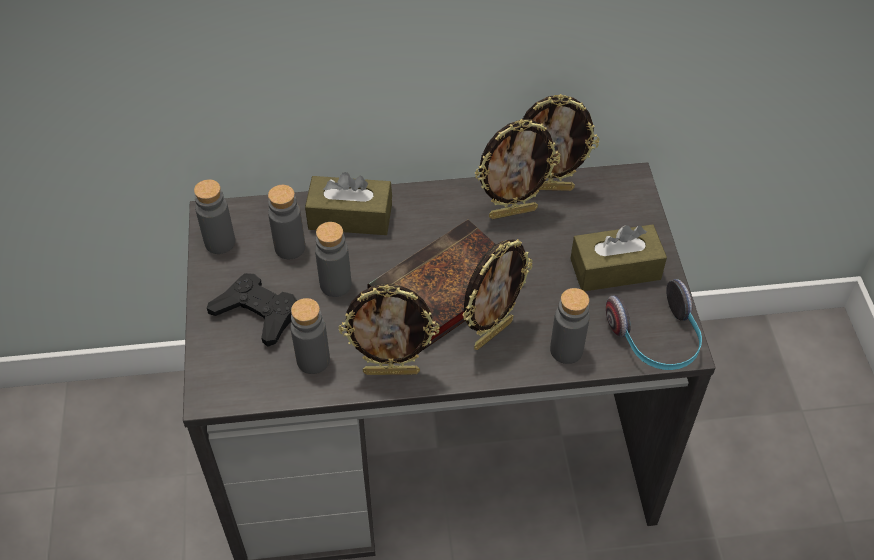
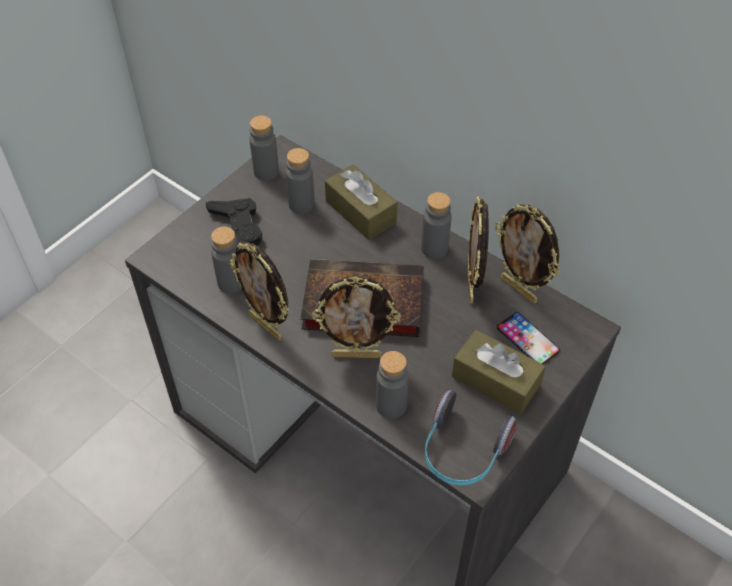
camera: 45 degrees right, 0 degrees up
grey bottle [315,222,351,297] -> grey bottle moved to [421,192,452,259]
picture frame [475,119,561,219] -> picture frame turned 60 degrees clockwise [467,196,489,304]
none -> phone [497,312,560,365]

